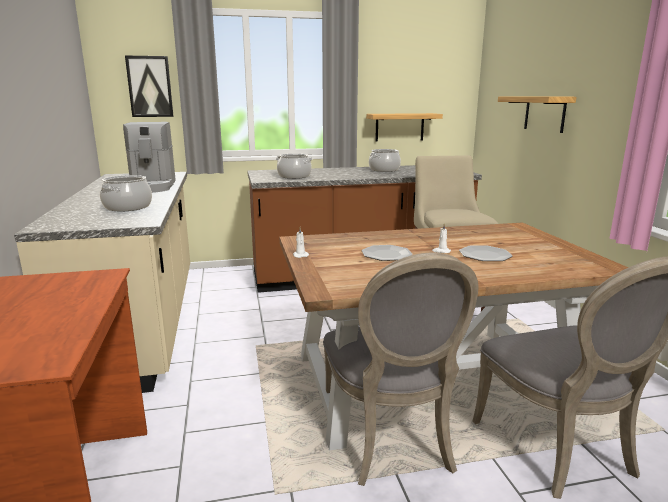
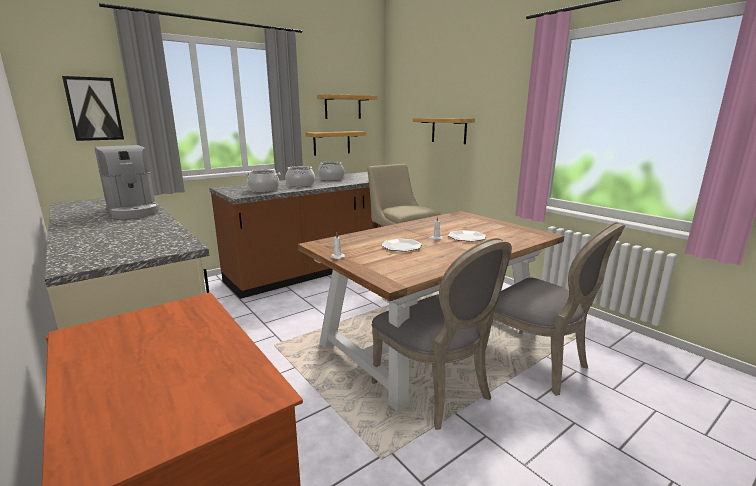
camera: 25 degrees left, 0 degrees up
cooking pot [100,175,152,211] -> cooking pot moved to [286,166,315,187]
none -> shelf [317,94,378,119]

